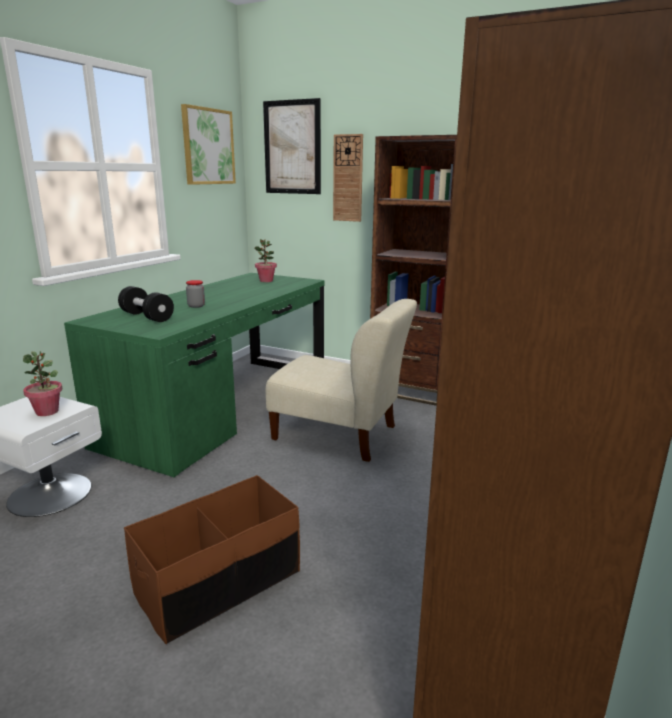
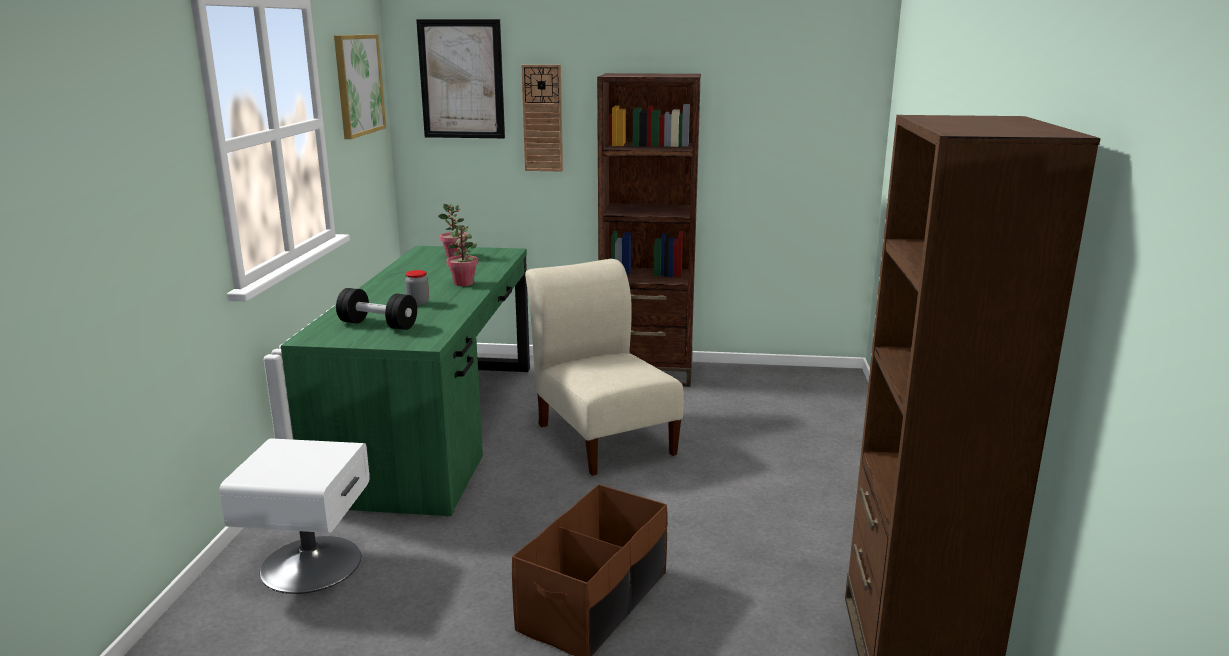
camera: 20 degrees left, 0 degrees up
potted plant [23,351,62,416] -> potted plant moved to [446,225,478,286]
beige chair [266,299,417,462] -> beige chair turned 120 degrees counterclockwise [525,259,684,476]

